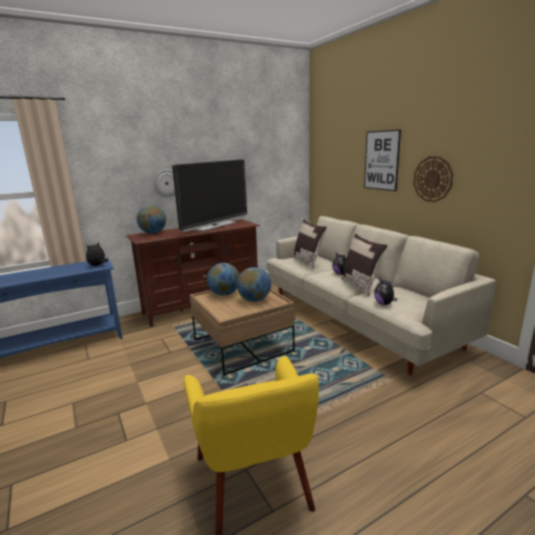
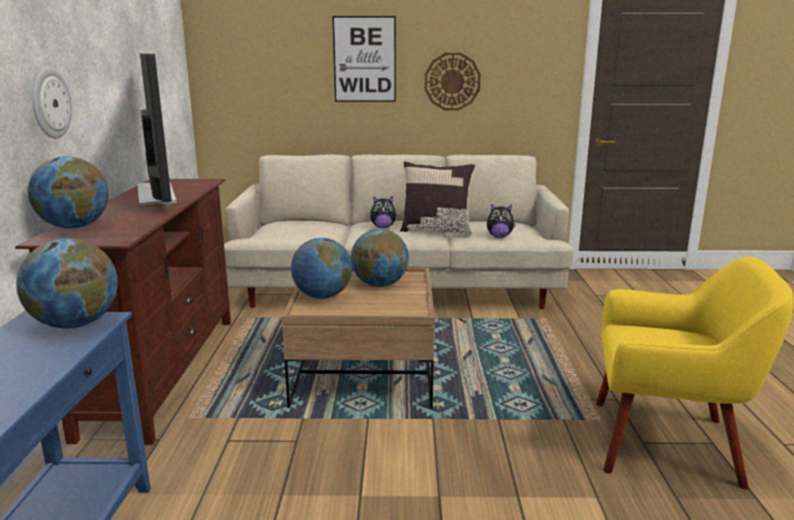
camera: 60 degrees left, 0 degrees up
plush toy [86,241,108,266] -> globe [16,238,118,329]
pillow [294,219,327,269] -> none

